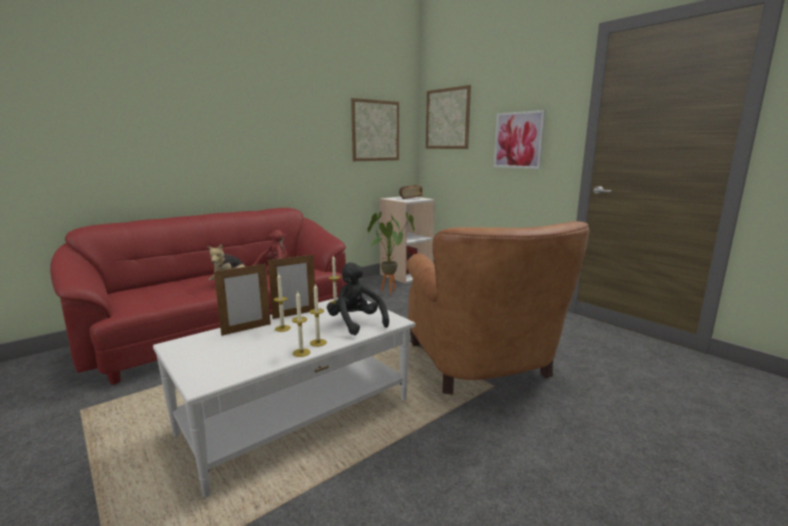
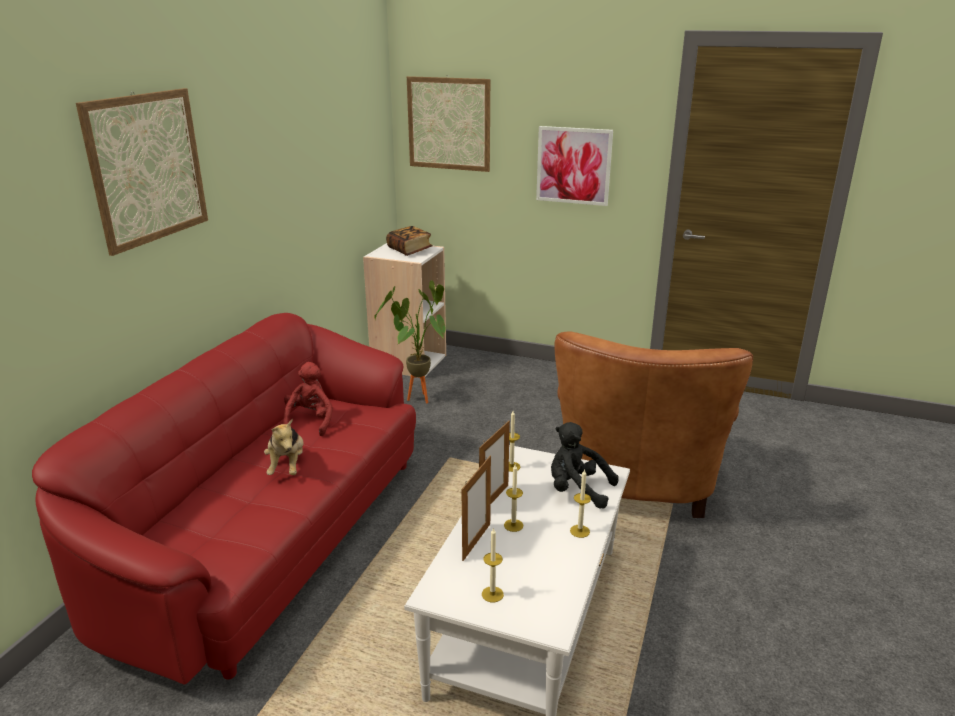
camera: 30 degrees left, 10 degrees up
candle [292,291,310,357] -> candle moved to [482,527,504,602]
picture [351,98,399,161] -> picture moved to [76,88,208,256]
brown armchair [407,221,589,395] -> brown armchair turned 60 degrees clockwise [555,331,753,518]

